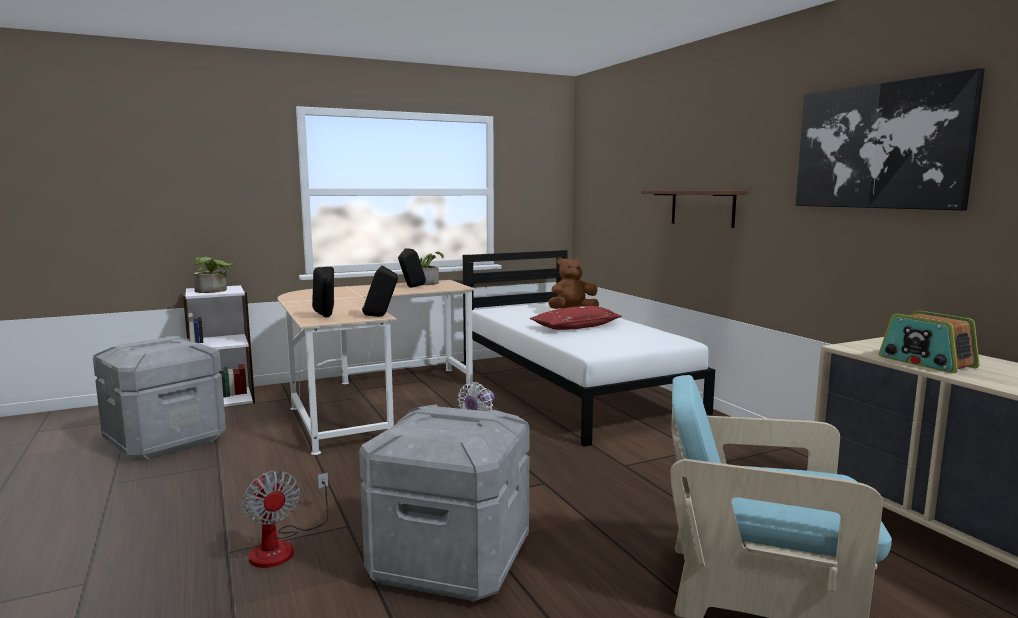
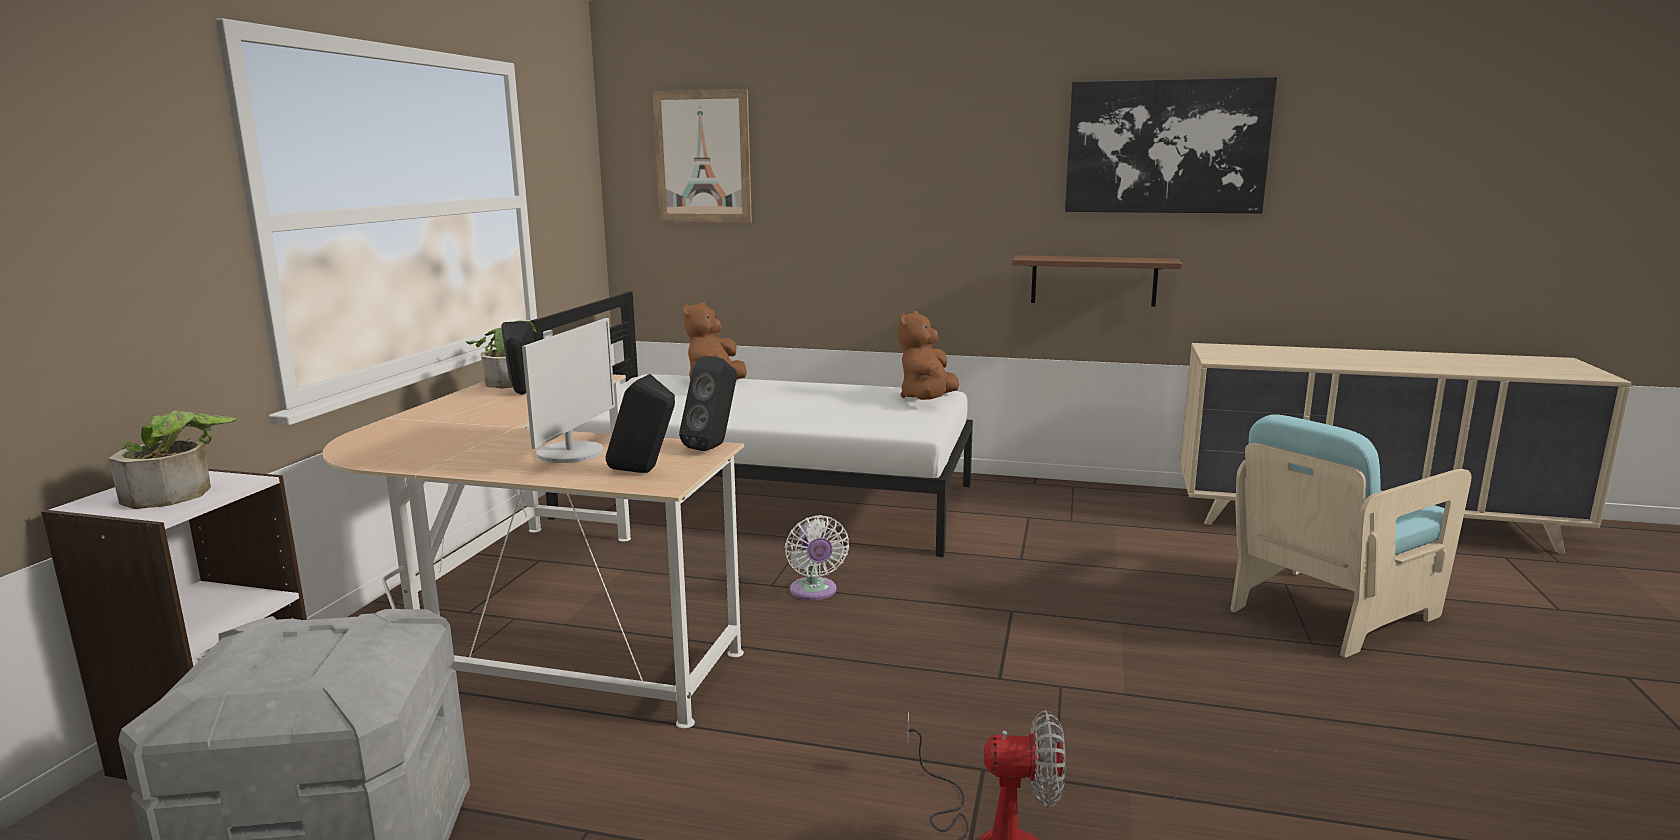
camera: 50 degrees left, 5 degrees up
grey storage box [359,404,530,602] -> none
red pillow [530,306,622,330] -> none
brown shelf [641,190,747,228] -> brown shelf moved to [1012,255,1182,307]
radio [879,310,980,373] -> none
none -> monitor [522,318,615,463]
none -> picture [653,89,752,223]
none -> brown plush toy [898,311,959,400]

